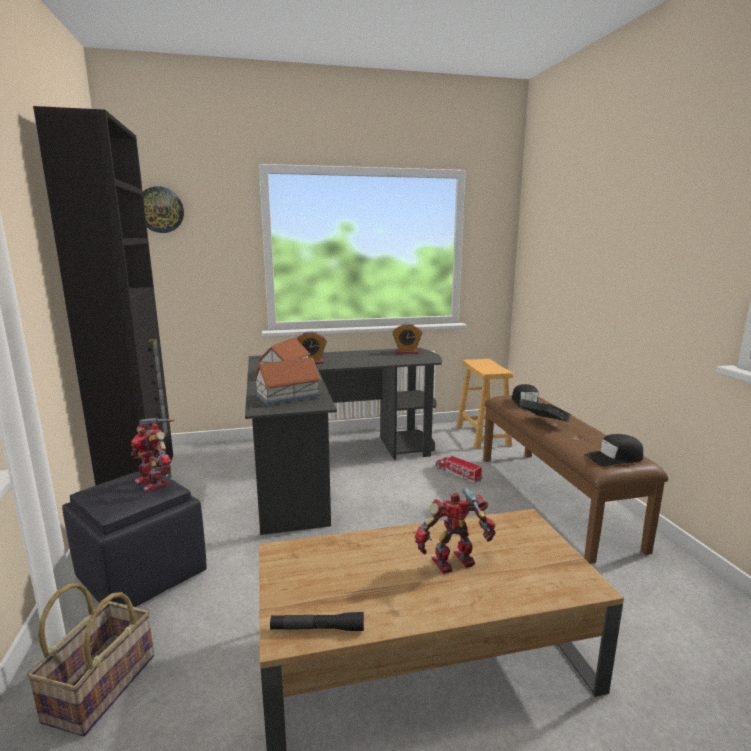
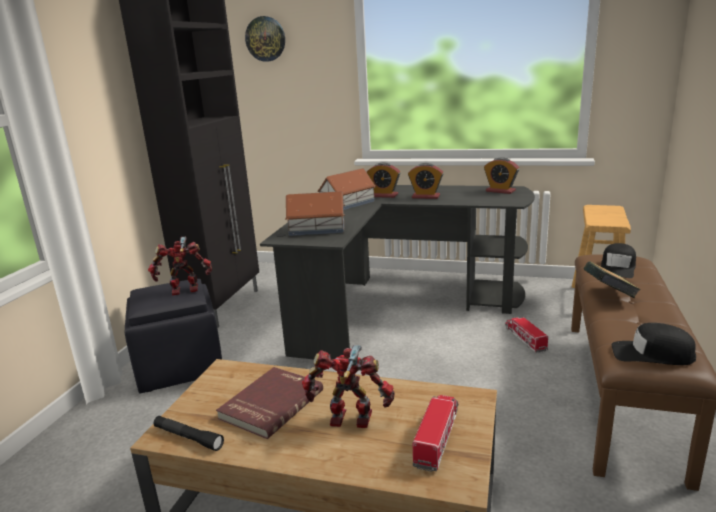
camera: 30 degrees right, 5 degrees up
basket [26,583,154,736] -> none
toy robot [131,418,175,491] -> toy robot turned 90 degrees clockwise [148,237,212,295]
none -> red book [216,367,323,439]
none -> alarm clock [408,163,443,199]
none -> toy truck [412,395,458,472]

